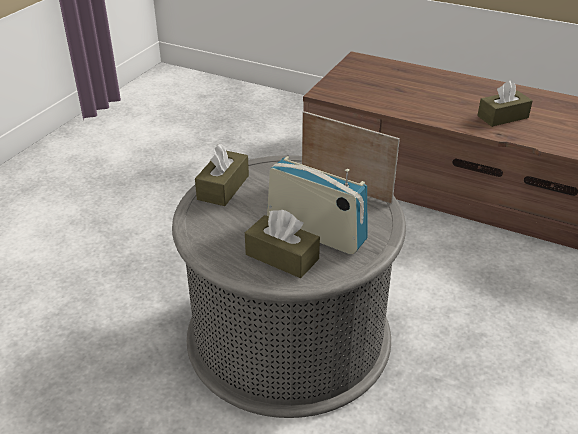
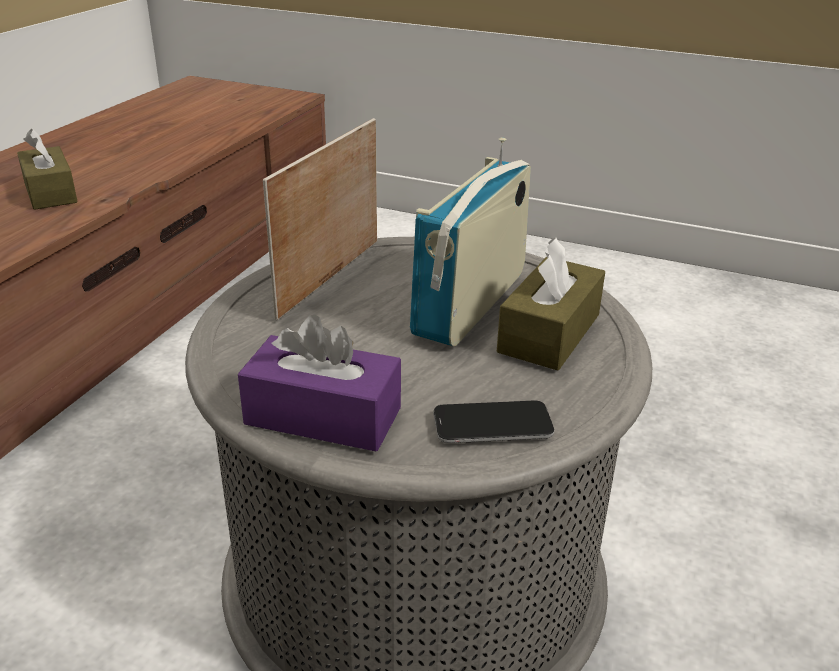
camera: 95 degrees left, 5 degrees down
brown tissue box [195,144,249,206] -> purple tissue box [238,315,401,452]
none -> phone [433,401,554,443]

